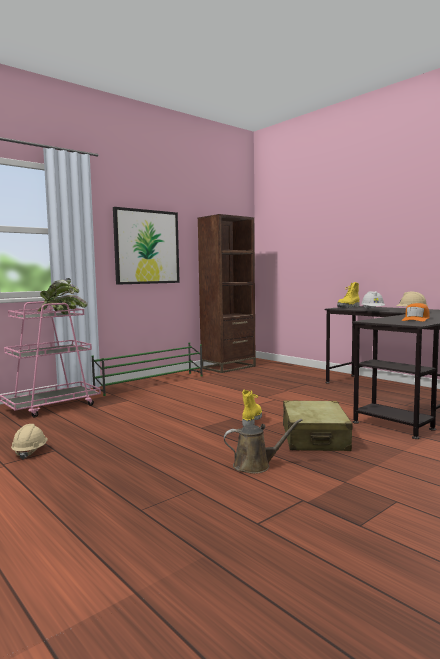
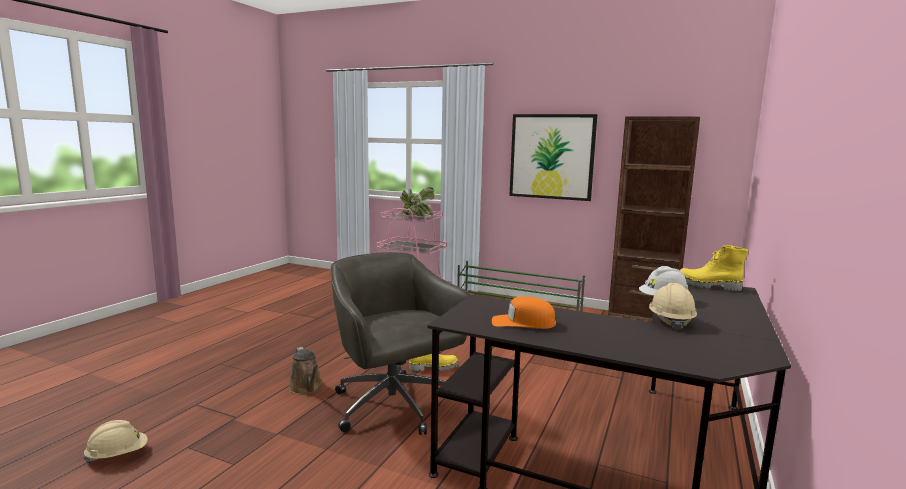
camera: 65 degrees right, 5 degrees up
beige hard hat [11,424,48,459] -> beige hard hat moved to [83,420,148,462]
beige suitcase [283,400,353,451] -> grey office chair [330,252,470,435]

